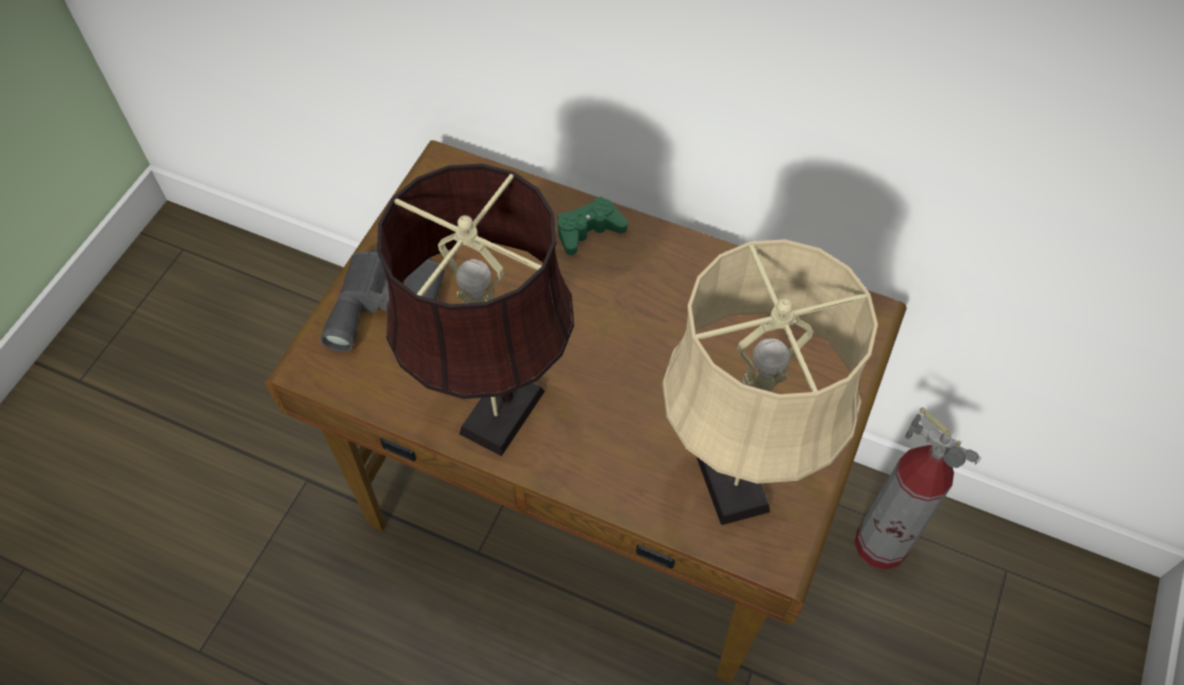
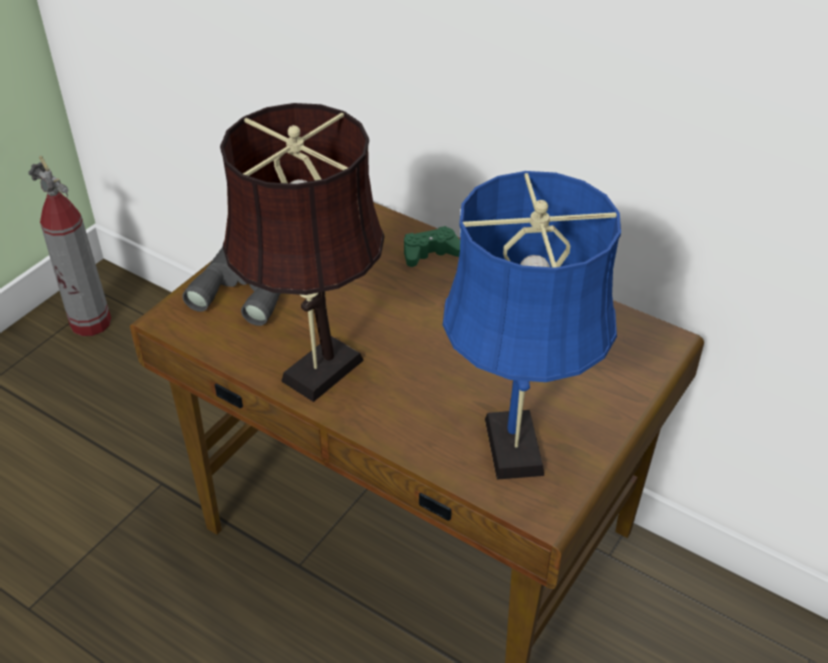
camera: 10 degrees right, 15 degrees down
beige table lamp [662,239,878,525] -> blue table lamp [443,171,621,480]
fire extinguisher [855,407,981,570] -> fire extinguisher moved to [28,156,111,336]

